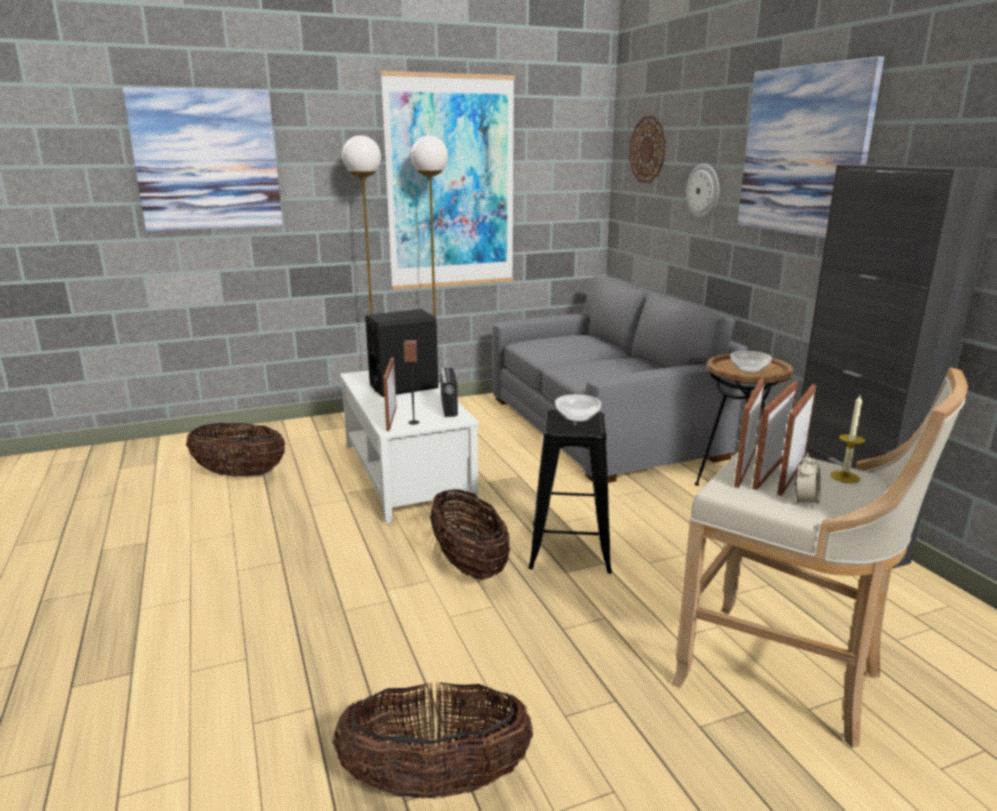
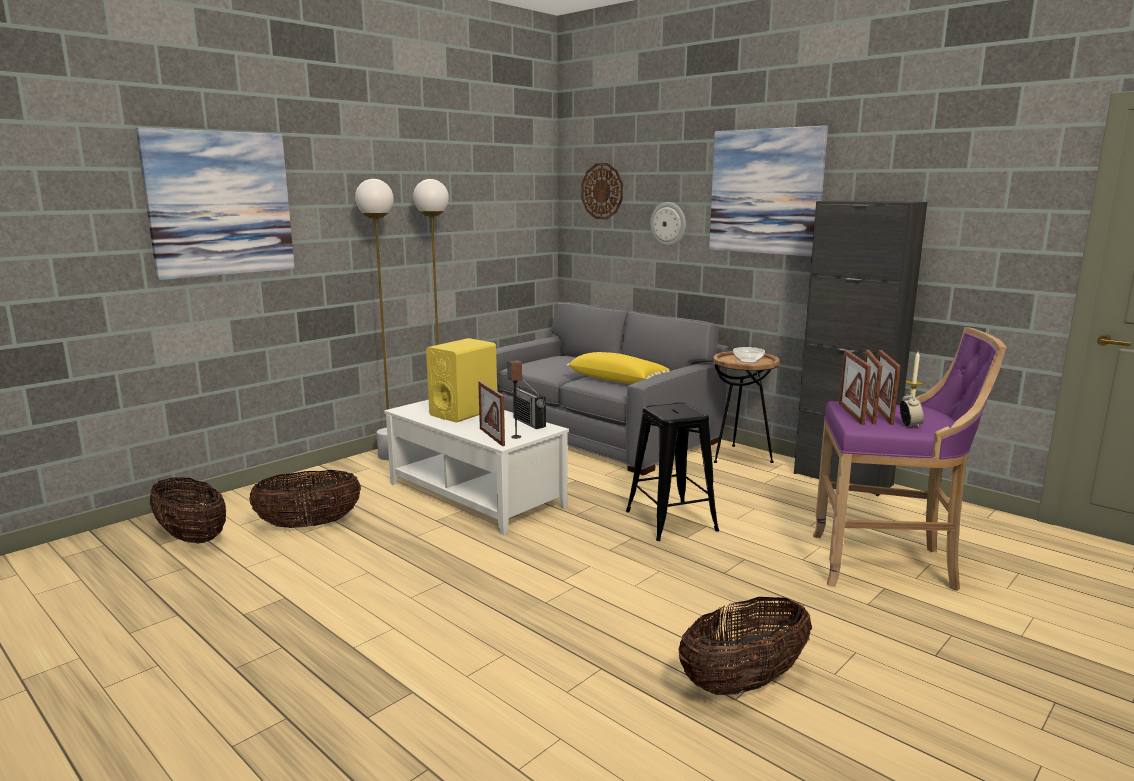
camera: 25 degrees left, 5 degrees down
black speaker [365,309,439,397] -> yellow speaker [426,338,497,423]
picture [380,71,515,290] -> none
basket [430,489,510,579] -> basket moved to [150,477,226,544]
bowl [555,394,601,422] -> none
beige stool [671,367,968,748] -> purple stool [813,327,1007,591]
none -> yellow pillow [567,352,670,384]

